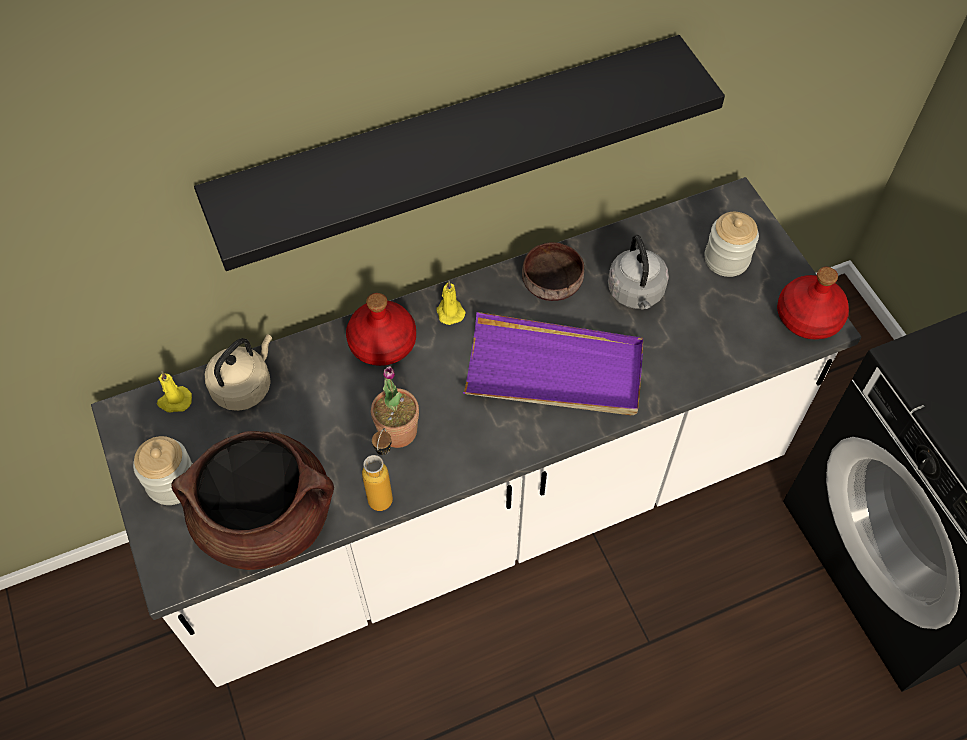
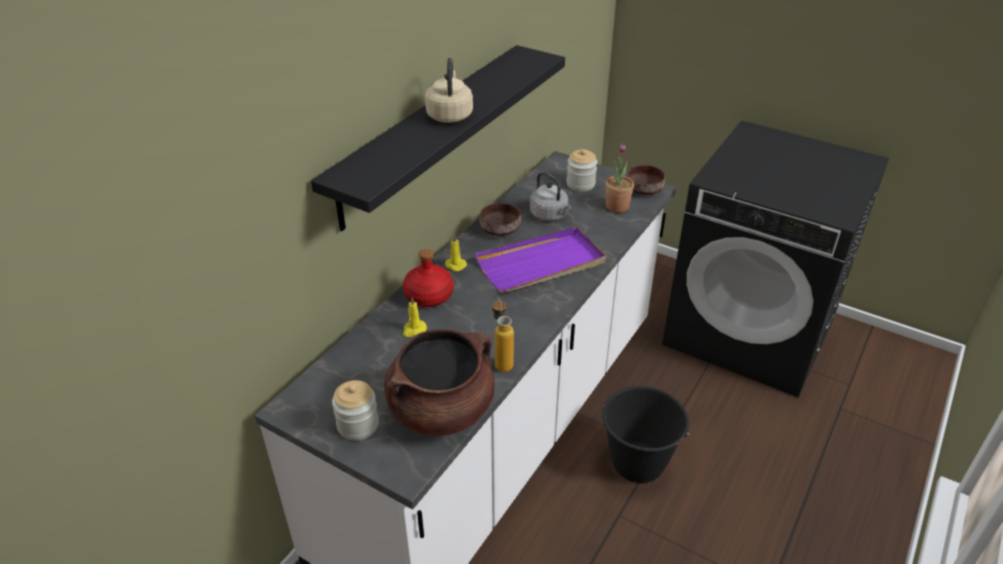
camera: 35 degrees left, 20 degrees down
yellow candle [157,372,192,413] -> yellow candle moved to [403,298,427,337]
beige kettle [205,334,272,411] -> beige kettle moved to [425,58,473,123]
potted plant [371,366,419,448] -> potted plant moved to [605,143,634,213]
red bottle [777,267,849,339] -> brown bowl [626,165,665,195]
none -> black bucket [602,386,689,483]

